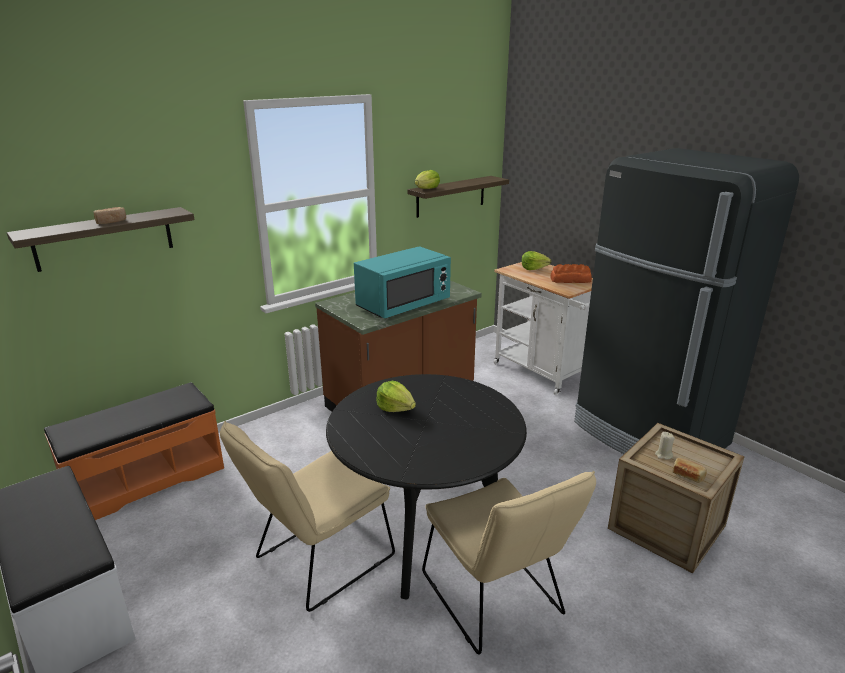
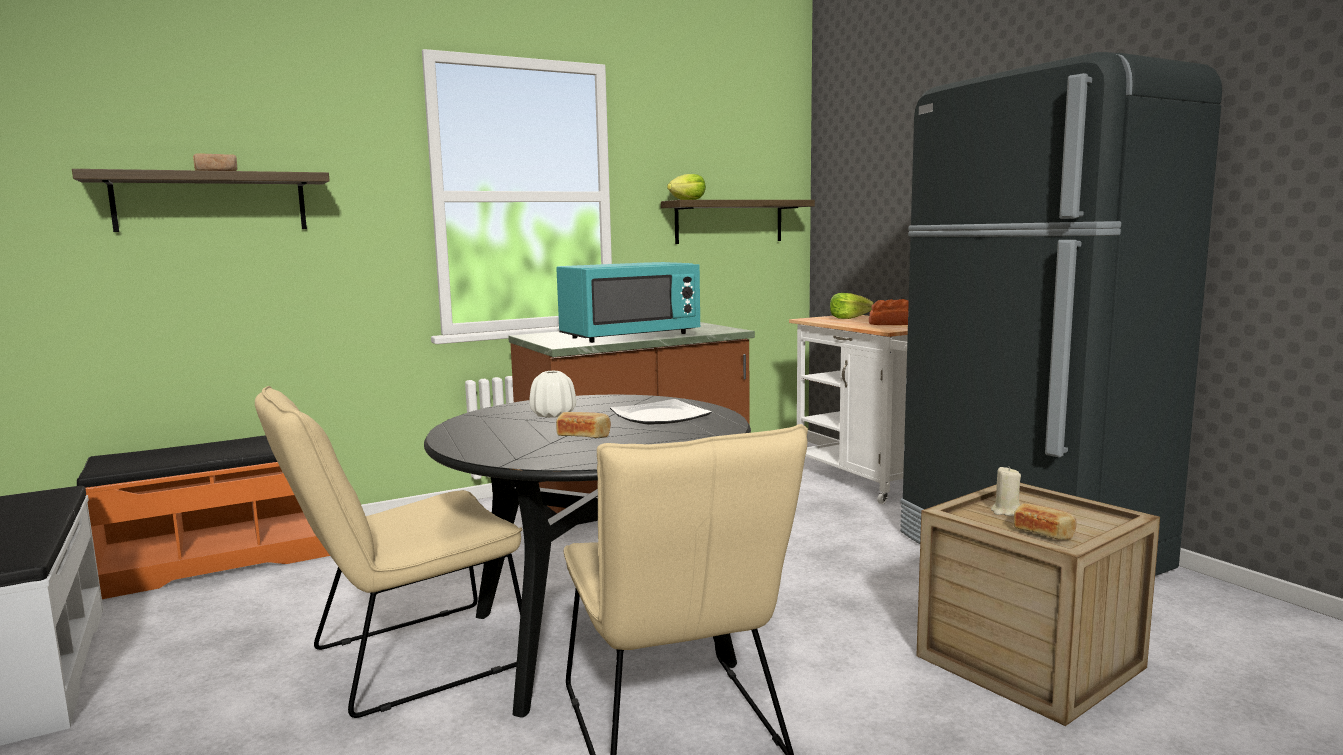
camera: 10 degrees right, 15 degrees down
lettuce [376,381,416,412] -> white vase [529,371,576,418]
none -> bread [556,412,611,438]
none -> plate [610,399,712,425]

